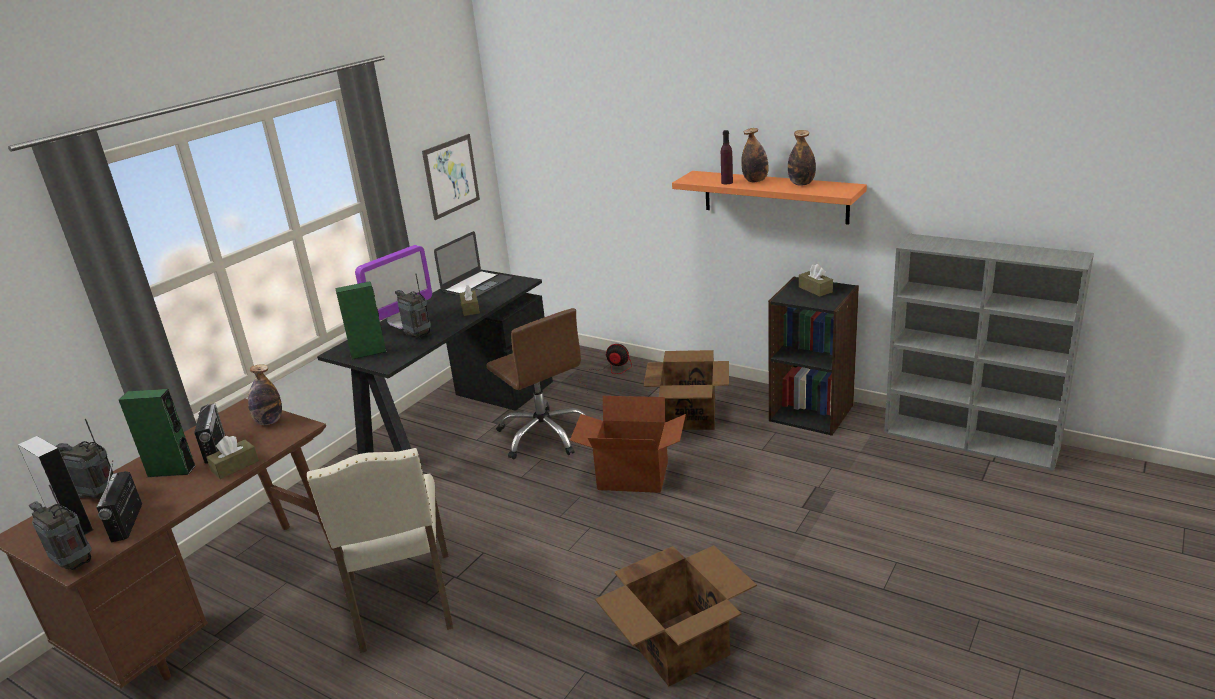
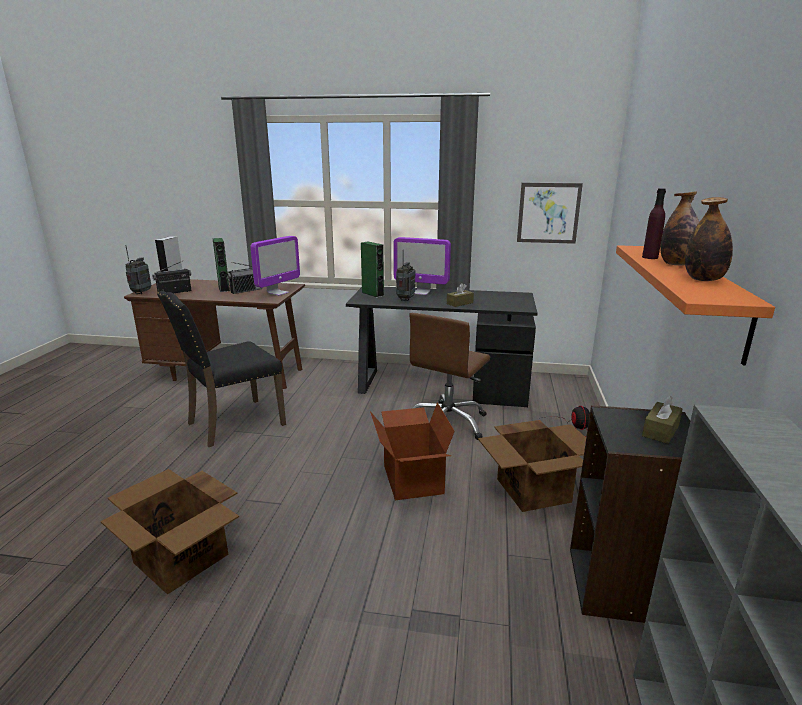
camera: 65 degrees right, 5 degrees down
radio [56,419,113,499] -> none
brown tissue box [206,436,259,479] -> none
bottle [248,364,282,425] -> monitor [250,236,300,296]
beige chair [307,448,453,653] -> black chair [157,291,286,447]
laptop [434,231,512,297] -> none

